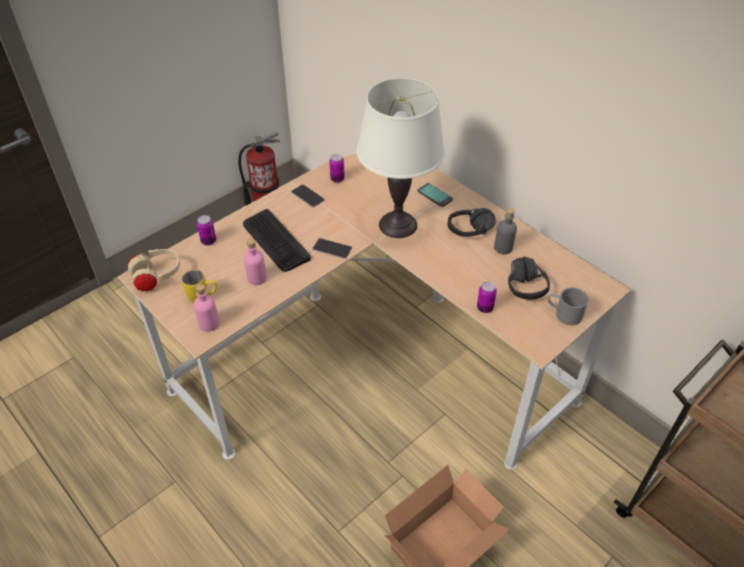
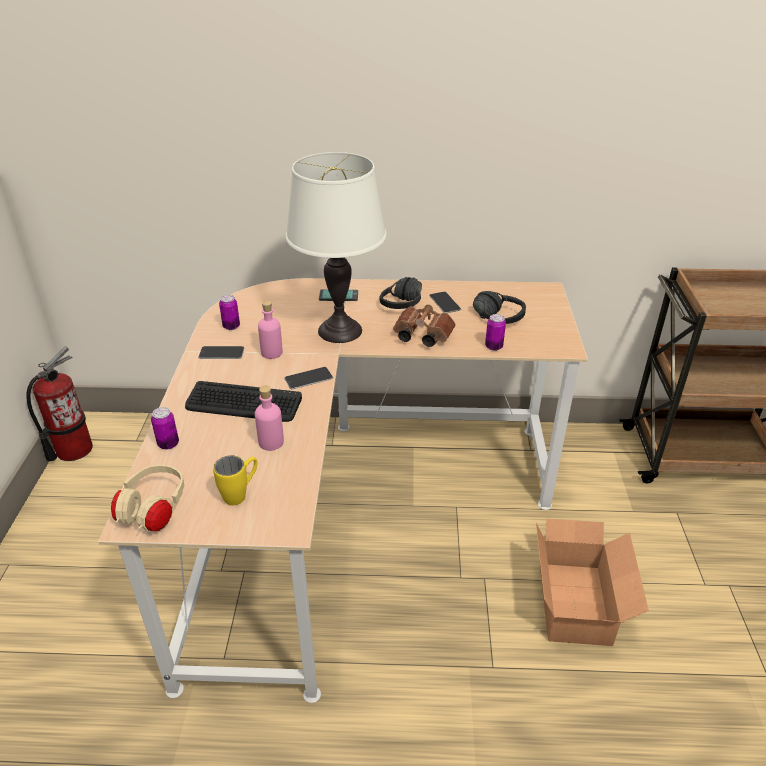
camera: 45 degrees left, 10 degrees down
pink bottle [194,284,219,332] -> pink bottle moved to [258,301,283,359]
grey bottle [494,208,517,254] -> phone [429,291,461,313]
grey mug [548,287,589,325] -> none
none -> brown binoculars [393,305,455,347]

